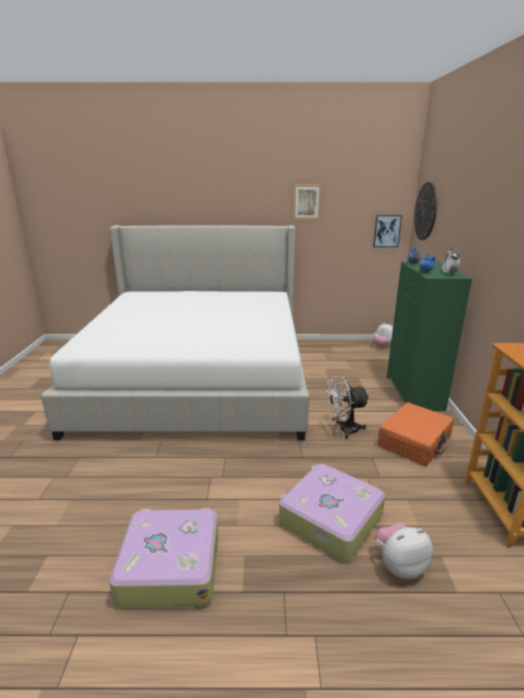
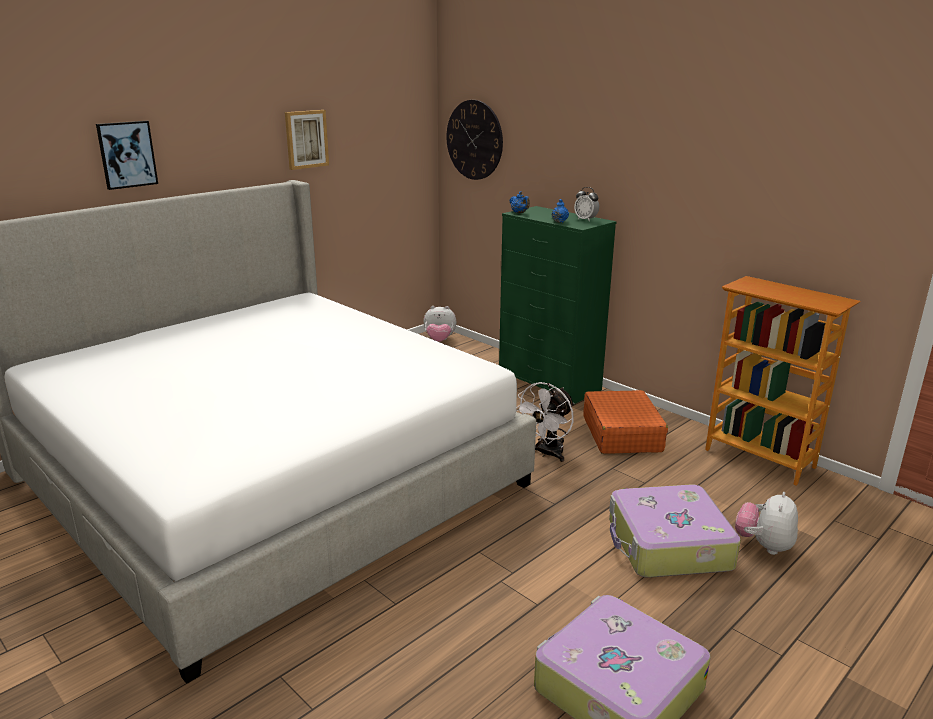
camera: 45 degrees left, 0 degrees up
picture [373,215,402,247] -> picture moved to [96,121,158,190]

